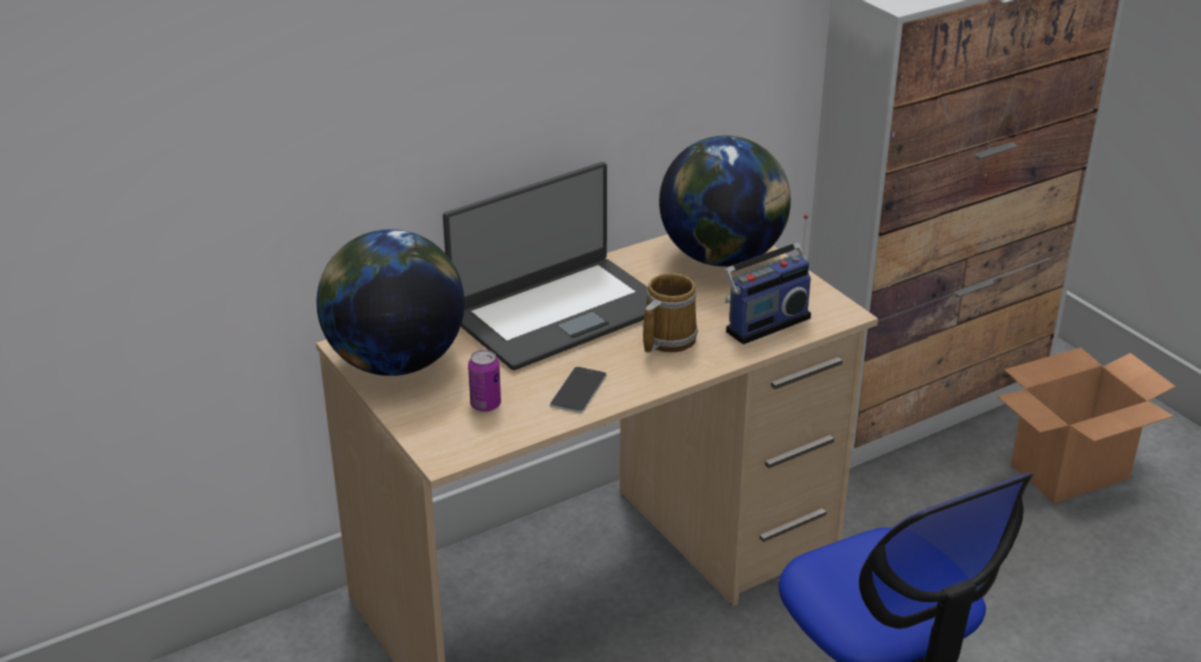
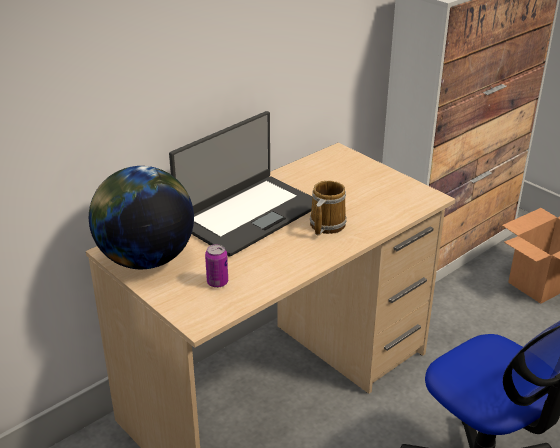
camera: 10 degrees left, 0 degrees up
phone [550,367,607,413] -> none
globe [659,135,791,267] -> none
radio [724,214,811,345] -> none

